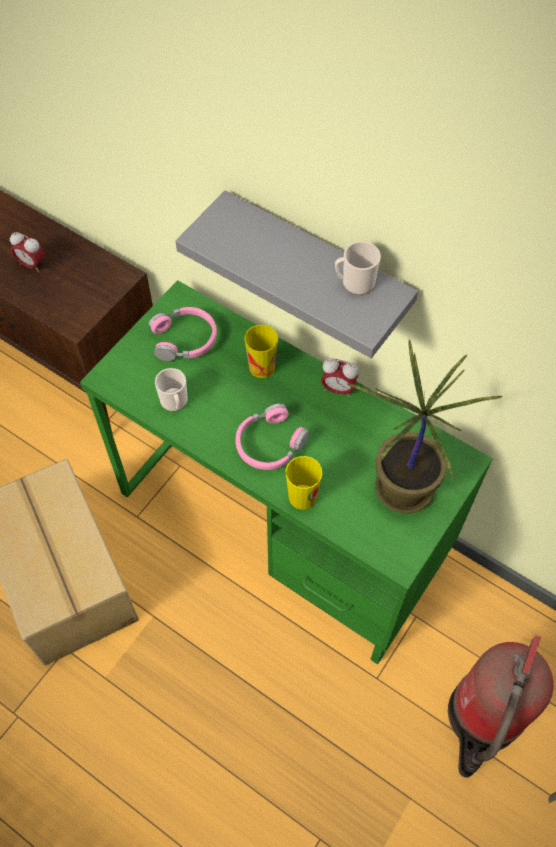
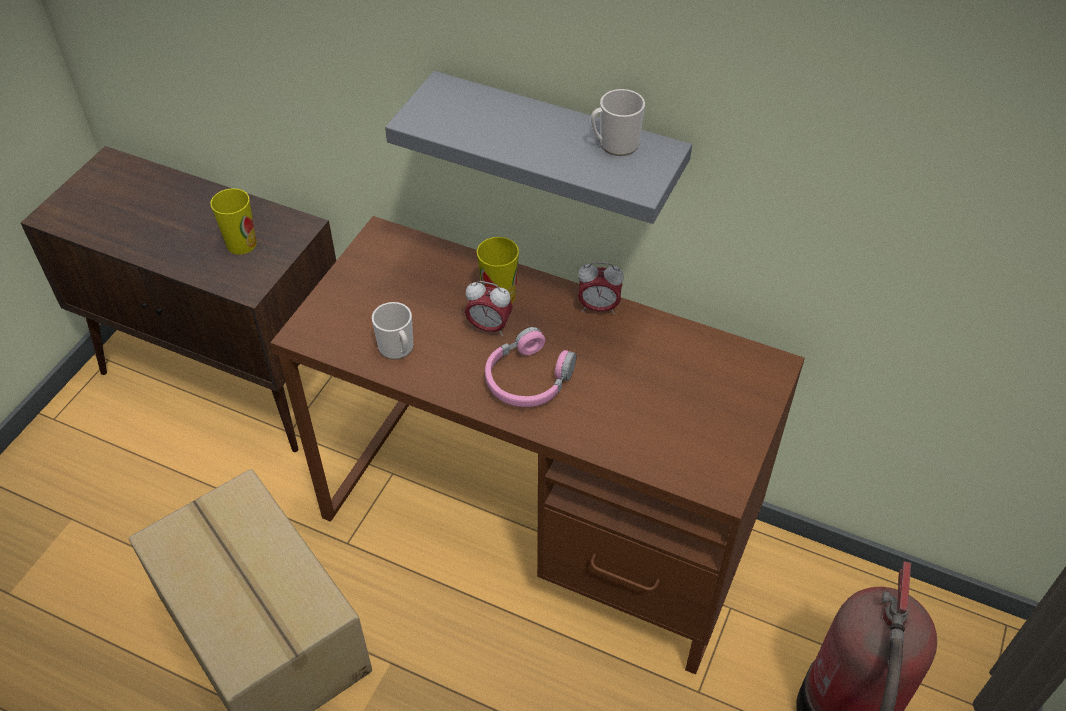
camera: 10 degrees left, 10 degrees down
alarm clock [10,232,45,272] -> alarm clock moved to [465,281,513,336]
green desk [80,280,493,664] -> brown desk [270,216,805,674]
pink headphones [149,307,217,361] -> none
cup [286,456,322,510] -> cup moved to [210,188,257,255]
potted plant [346,340,502,514] -> none

